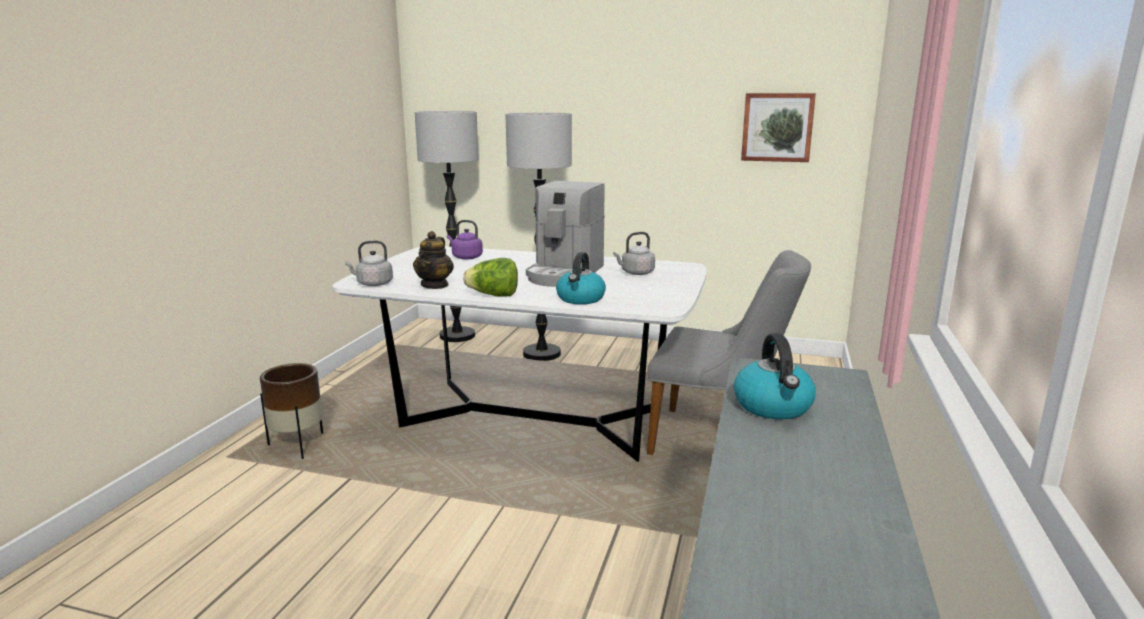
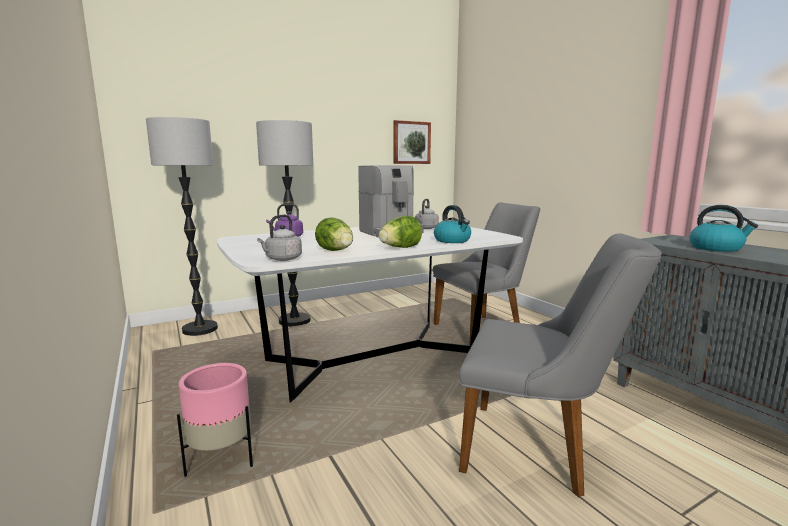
camera: 45 degrees left, 5 degrees down
brown planter [260,363,323,459] -> pink planter [177,363,253,477]
teapot [413,231,454,289] -> lettuce [315,217,353,251]
none -> grey chair [459,233,662,497]

